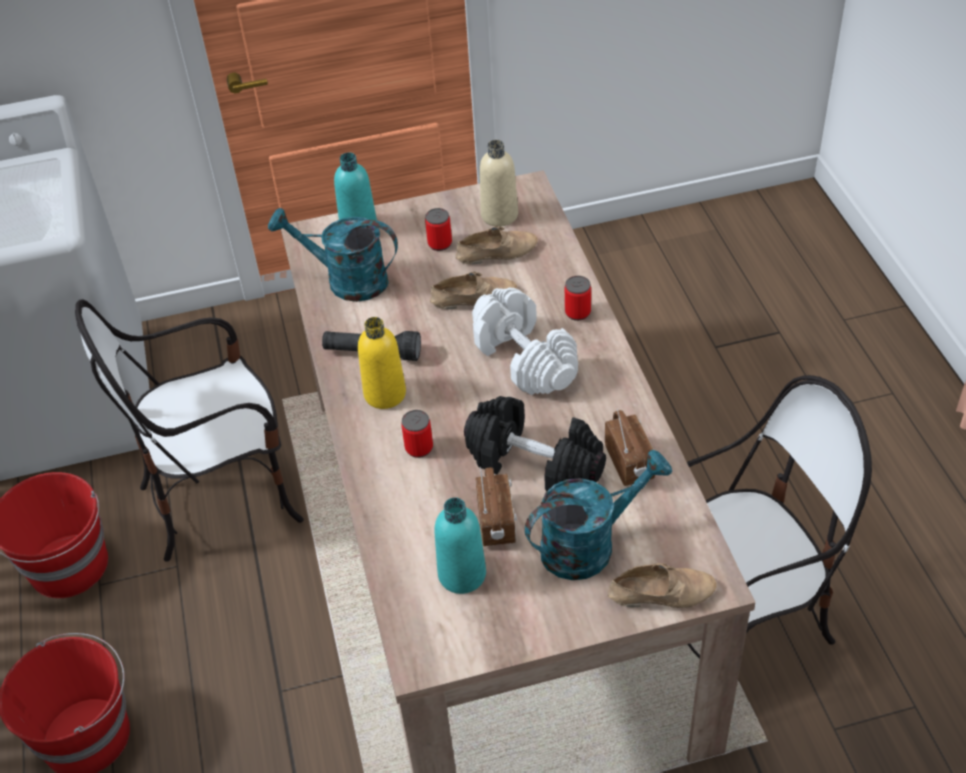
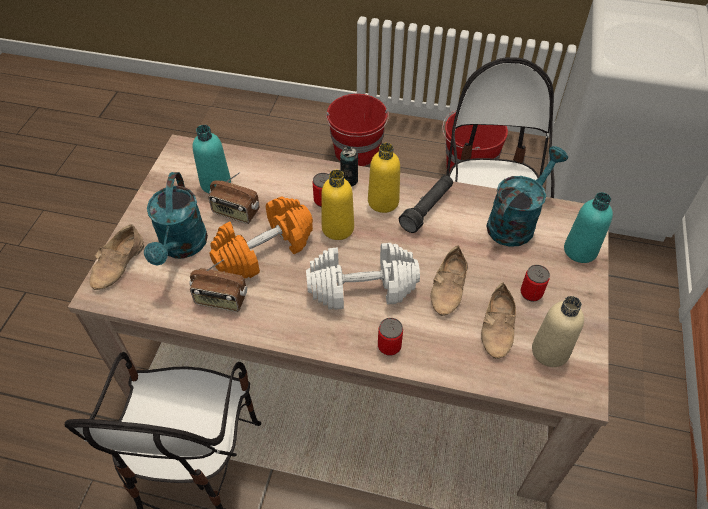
camera: 115 degrees right, 5 degrees up
black dumbbell [464,396,606,492] -> orange dumbbell [209,197,313,279]
none -> yellow bottle [321,170,354,240]
none -> can [340,147,358,186]

